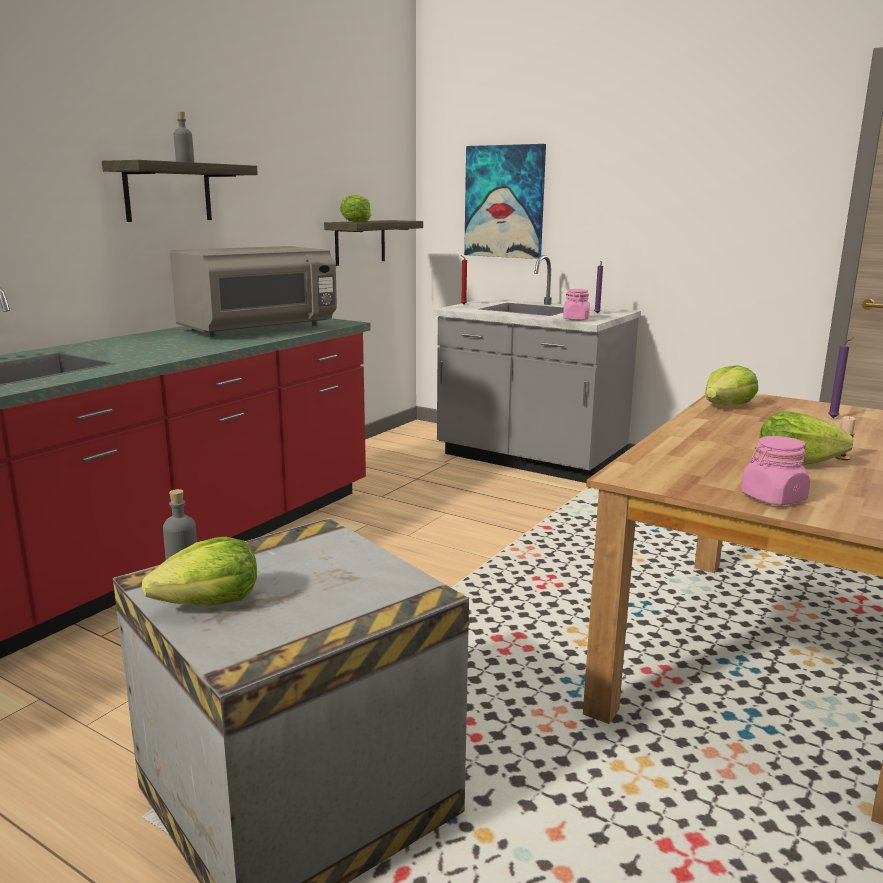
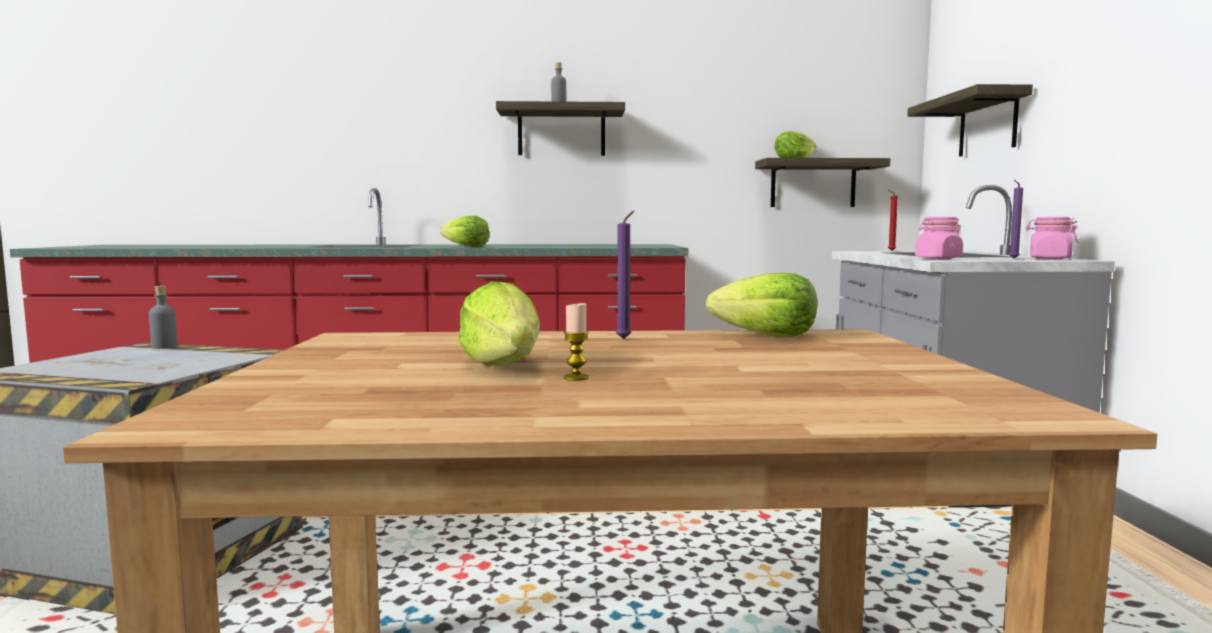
camera: 55 degrees right, 10 degrees down
lettuce [142,537,257,606] -> lettuce moved to [440,216,490,247]
grey microwave [170,246,337,337] -> none
picture [464,144,546,259] -> shelf [907,84,1033,157]
pink jar [741,436,810,505] -> pink jar moved to [1025,217,1078,259]
purple candle [828,338,853,418] -> purple candle moved to [616,211,634,339]

